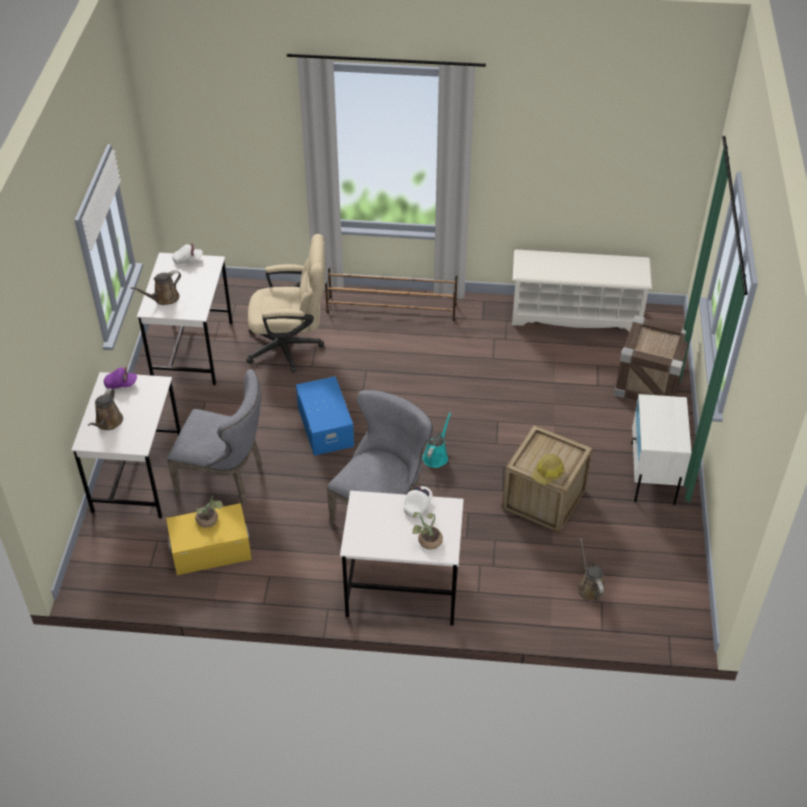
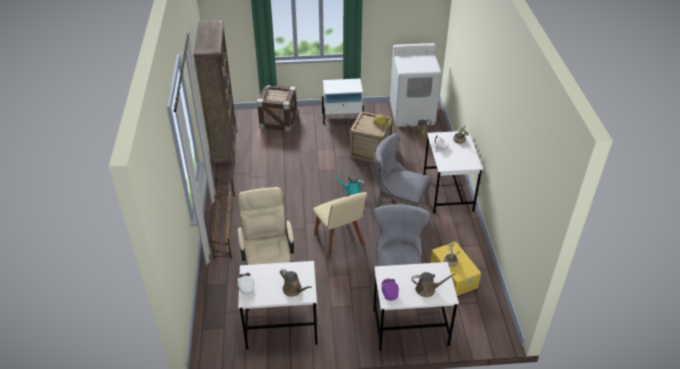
camera: 100 degrees left, 5 degrees down
blue storage box [296,376,354,456] -> beige chair [313,192,367,257]
white shoe rack [512,250,652,332] -> brown bookcase [193,20,237,167]
none -> white washing machine [390,43,442,127]

